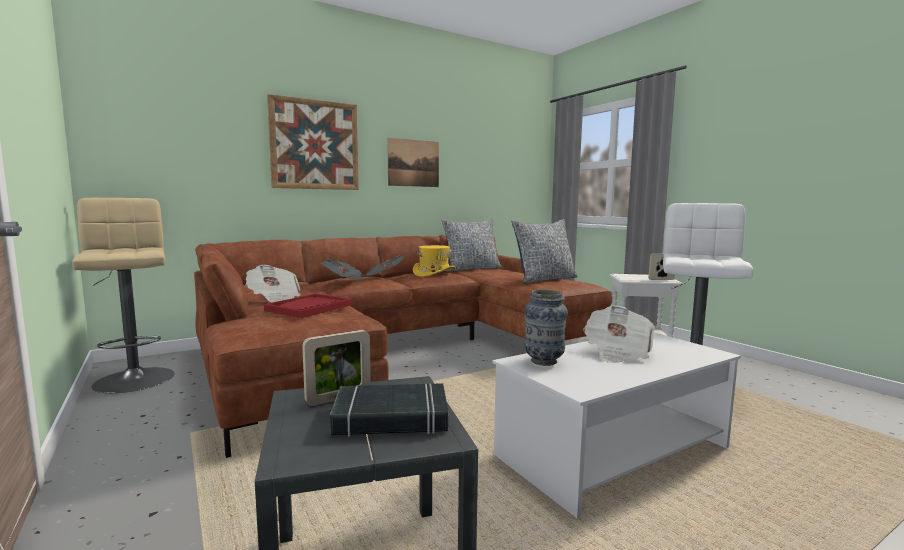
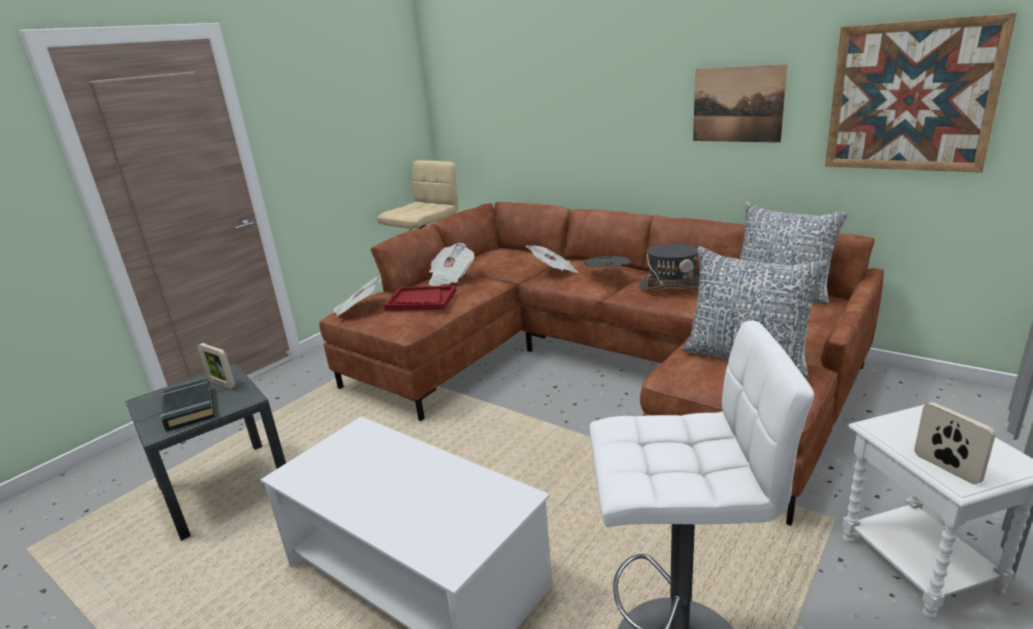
camera: 70 degrees right, 15 degrees up
picture [267,94,359,190] -> picture moved to [825,13,1017,173]
yellow hat [413,245,455,277] -> grey hat [638,244,699,290]
vase [524,289,568,366] -> none
newspaper [583,305,655,363] -> newspaper moved to [334,277,381,317]

